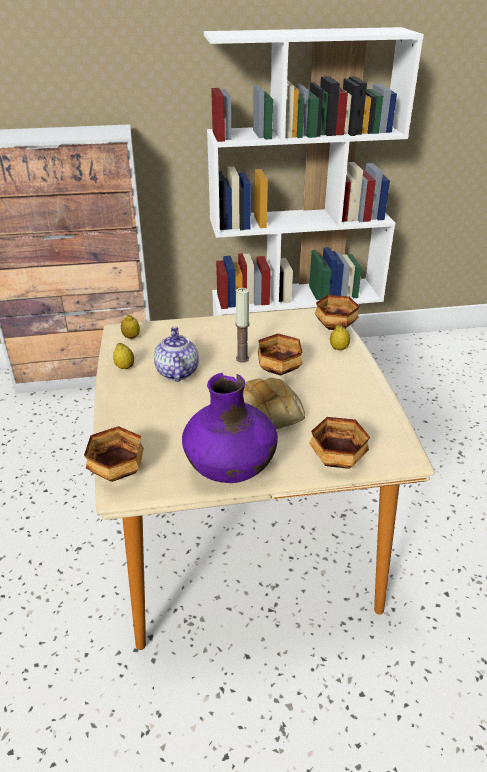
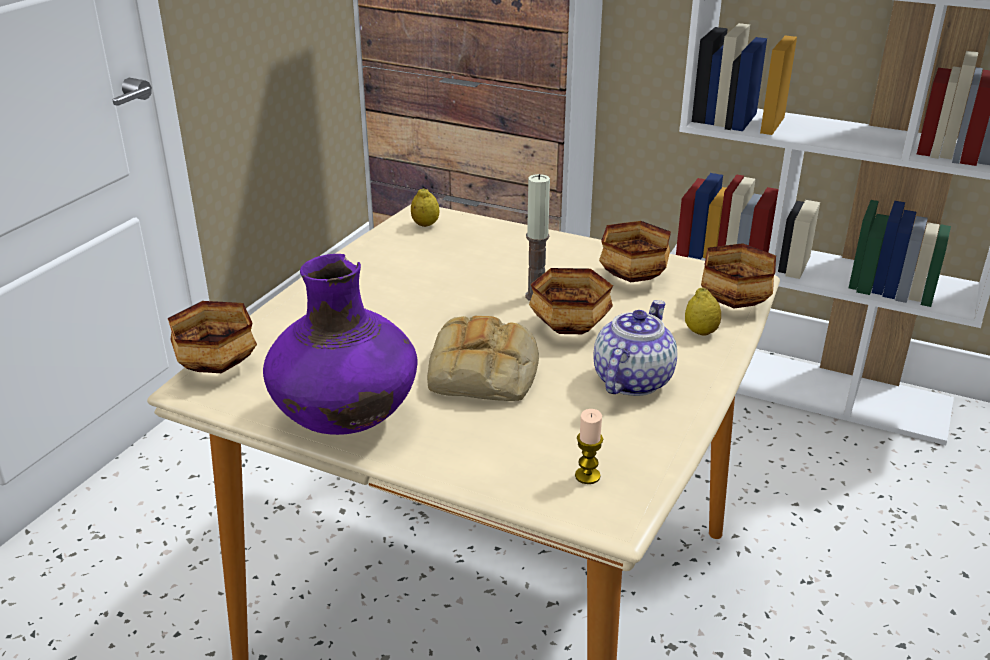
camera: 35 degrees right, 5 degrees down
lemon [113,343,134,369] -> none
teapot [154,326,199,382] -> teapot moved to [593,300,677,396]
bowl [309,417,370,469] -> bowl moved to [599,221,671,282]
none -> candle [575,409,603,484]

